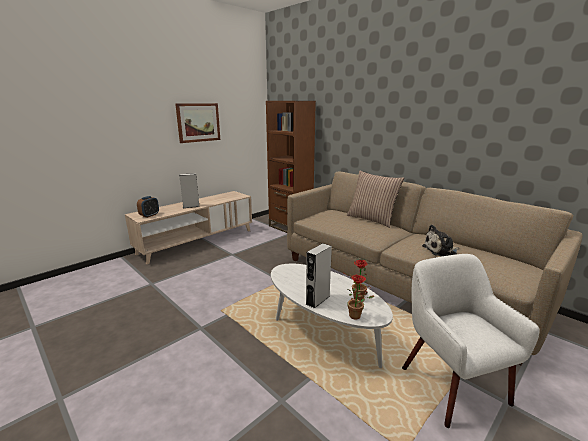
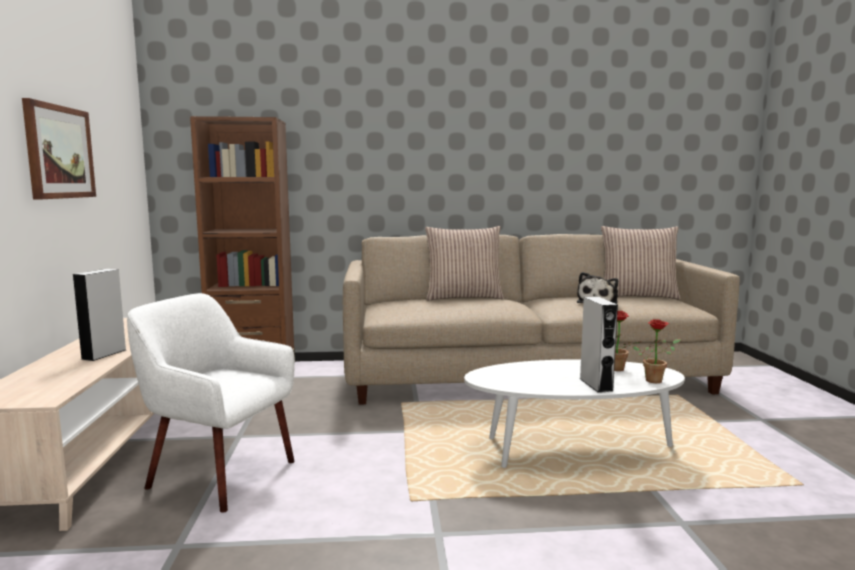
camera: 50 degrees left, 10 degrees down
alarm clock [137,196,159,218] -> none
white armchair [402,254,540,428] -> white armchair moved to [127,293,295,513]
none -> pillow [601,226,681,299]

